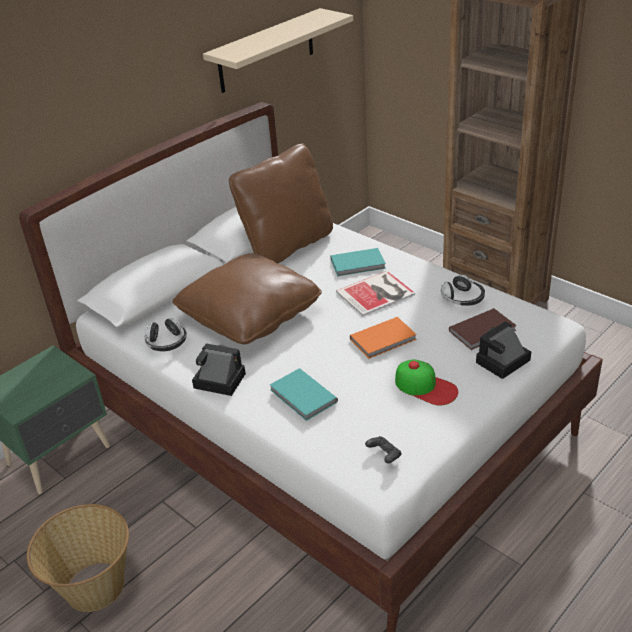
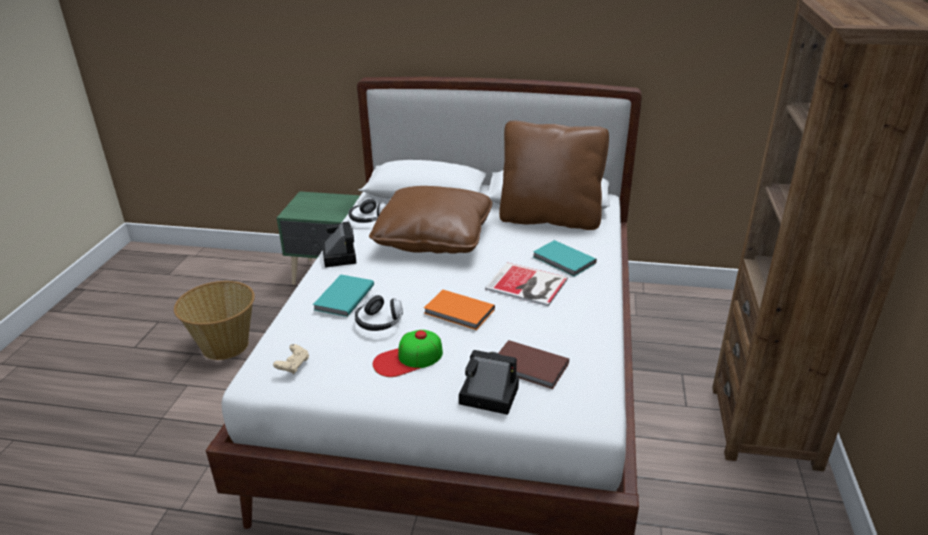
camera: 55 degrees right, 5 degrees down
beige shelf [203,8,353,93] -> none
black game controller [365,436,402,464] -> beige game controller [273,344,309,374]
cap [395,360,458,406] -> cap turned 60 degrees clockwise [373,330,443,377]
headphones [441,275,485,306] -> headphones moved to [355,295,403,331]

